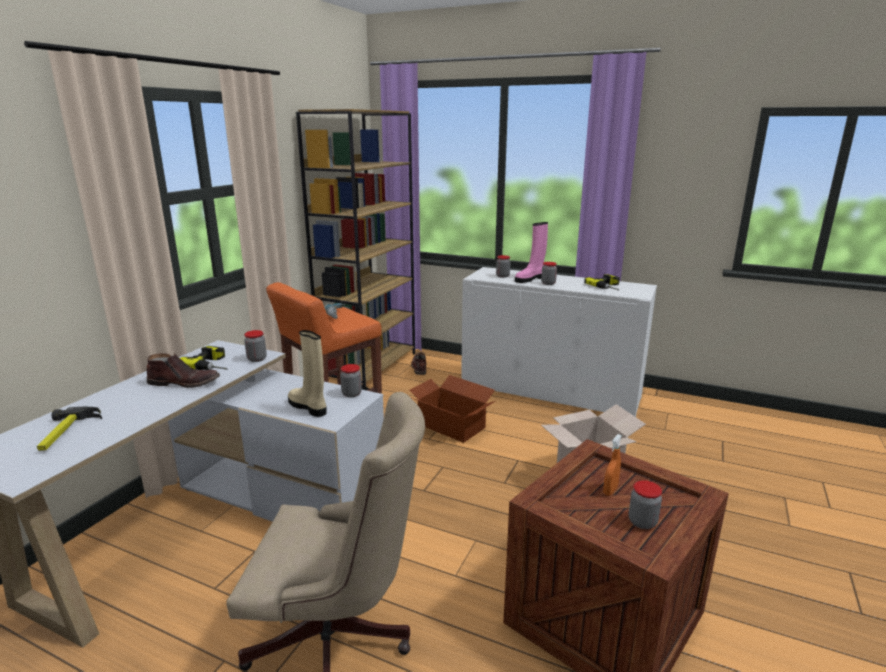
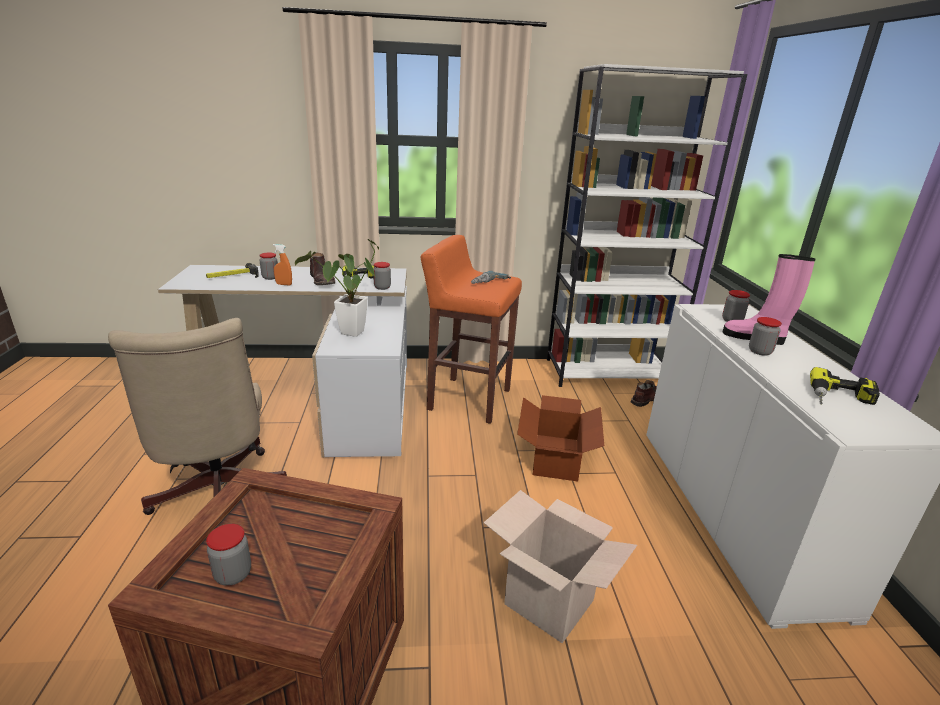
camera: 60 degrees right, 5 degrees up
beige boot [288,330,327,417] -> potted plant [295,239,379,337]
brown bookcase [296,109,415,386] -> white bookcase [547,64,748,387]
jar [340,364,362,397] -> jar moved to [259,253,278,280]
orange spray bottle [603,434,621,496] -> orange spray bottle moved to [273,244,292,285]

